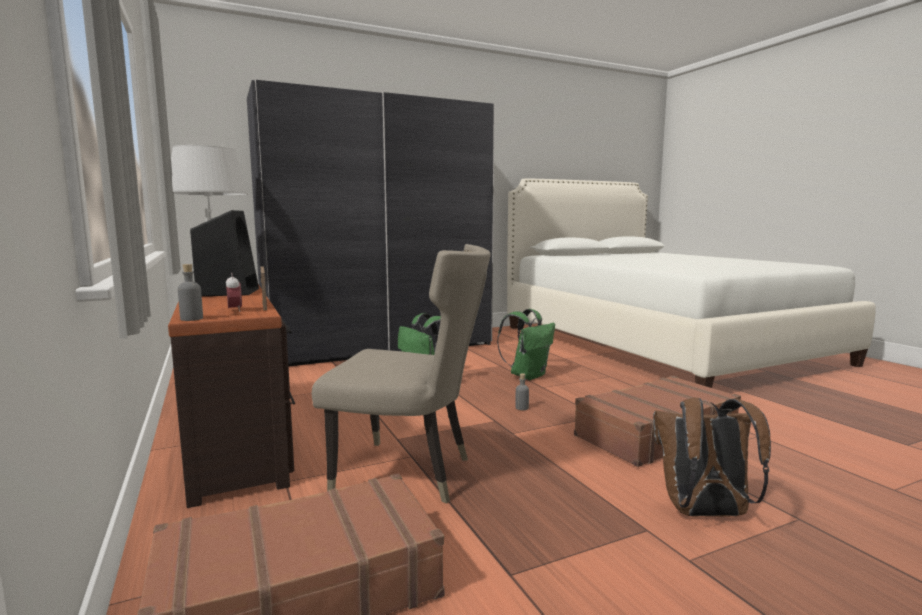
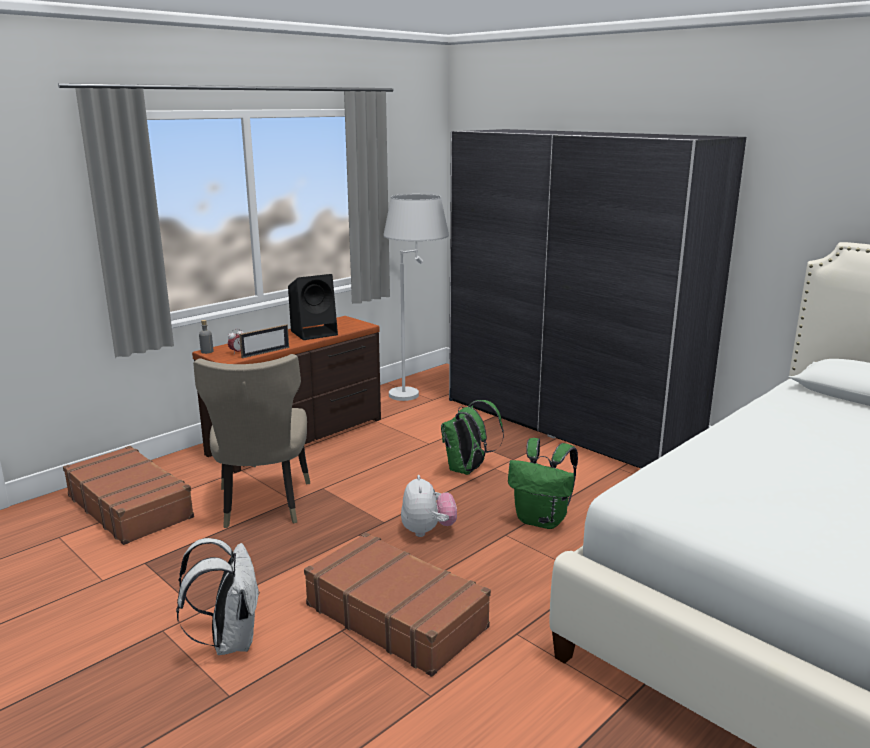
camera: 70 degrees right, 10 degrees up
grey bottle [516,373,529,410] -> plush toy [401,475,457,537]
brown backpack [653,398,771,517] -> white backpack [176,538,260,655]

